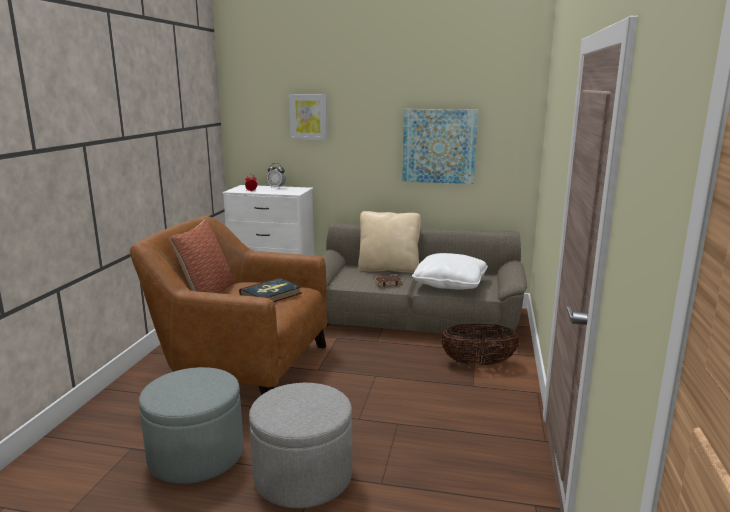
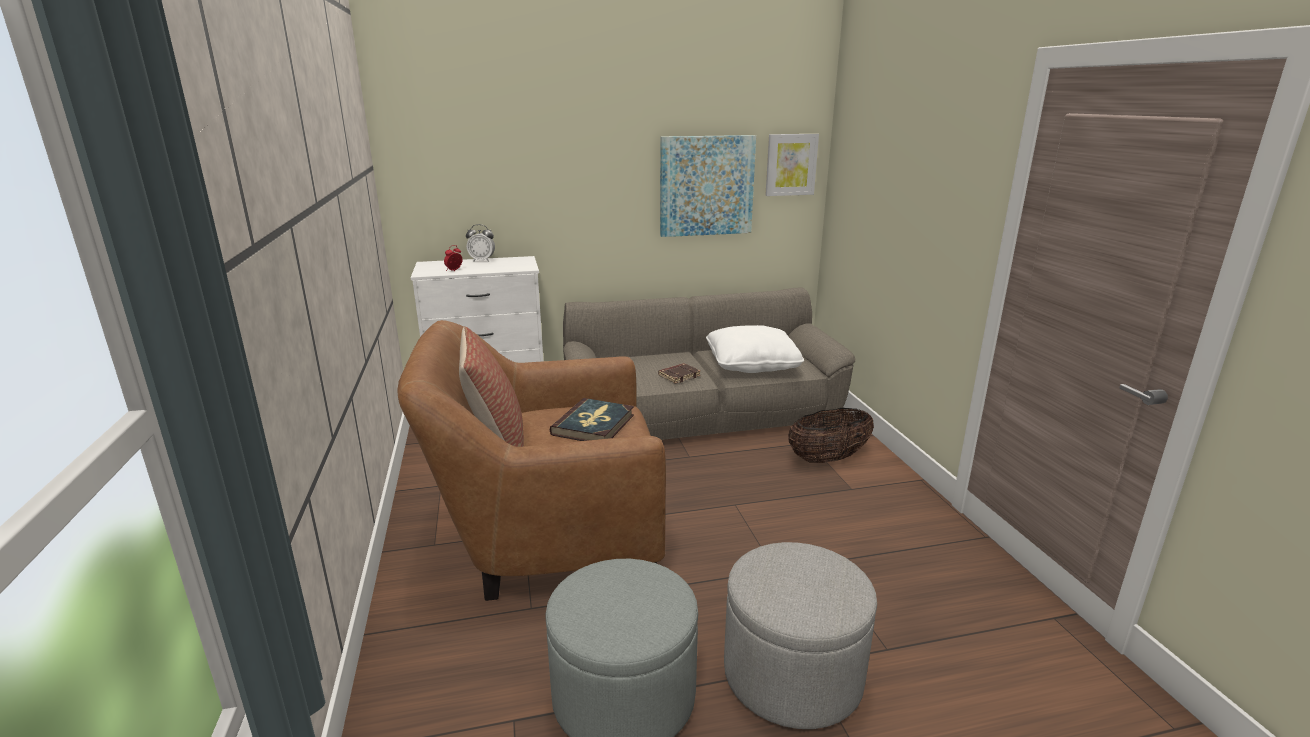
camera: 25 degrees left, 5 degrees up
picture [289,94,327,139] -> picture moved to [765,134,819,196]
beige pillow [358,211,421,273] -> none

